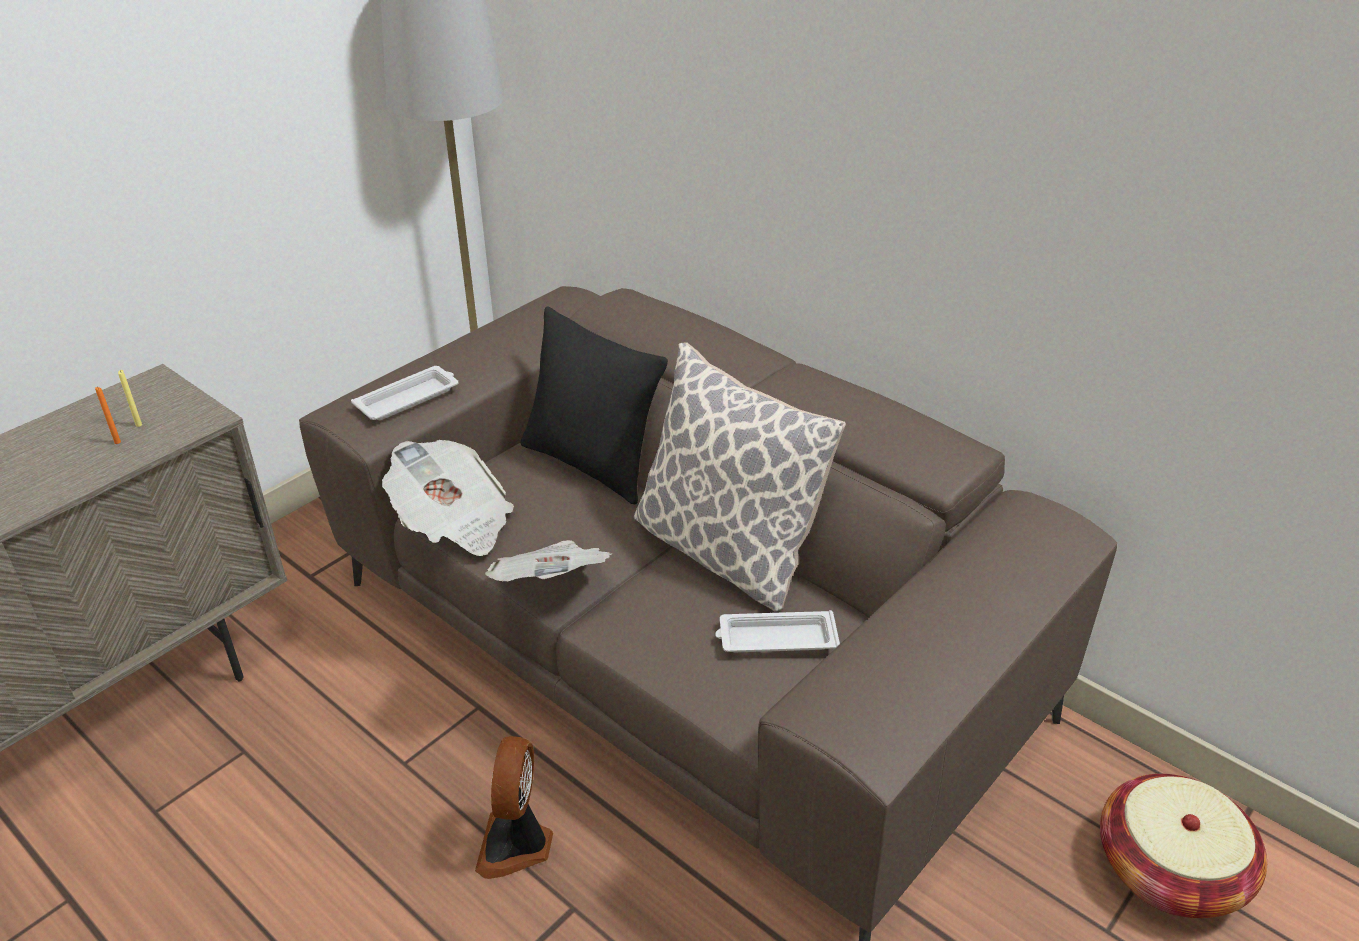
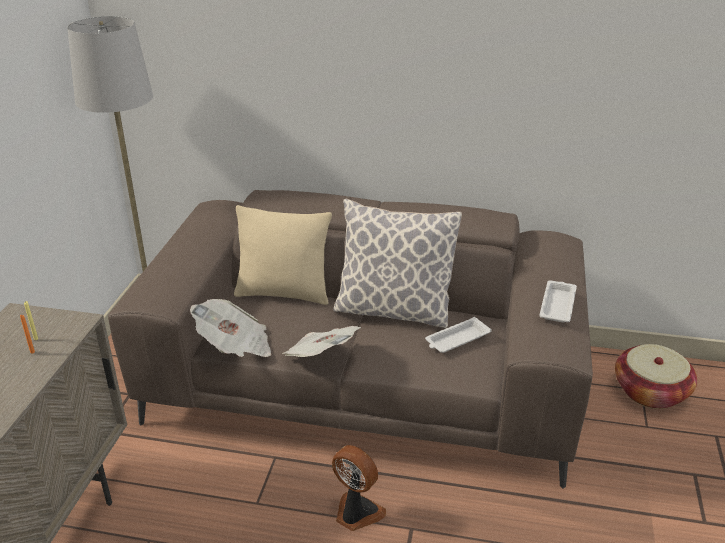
camera: 30 degrees left, 5 degrees down
white tray [351,366,459,420] -> white tray moved to [539,280,577,323]
fan [475,736,553,879] -> fan turned 150 degrees clockwise [332,445,386,531]
black pillow [521,306,668,504] -> beige pillow [234,205,332,305]

